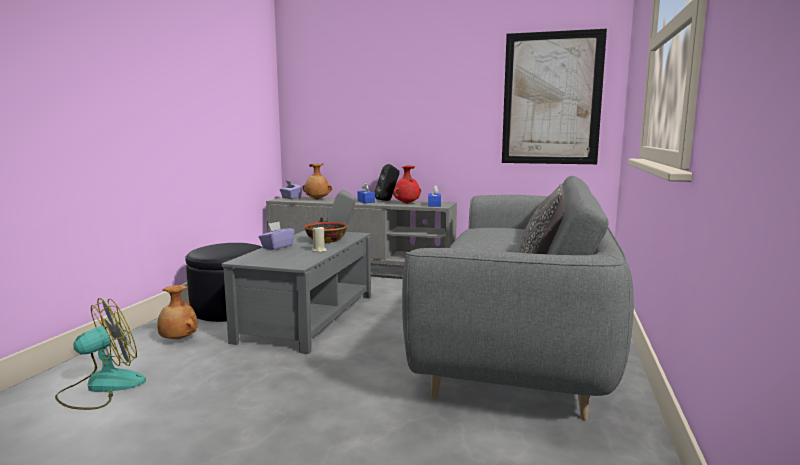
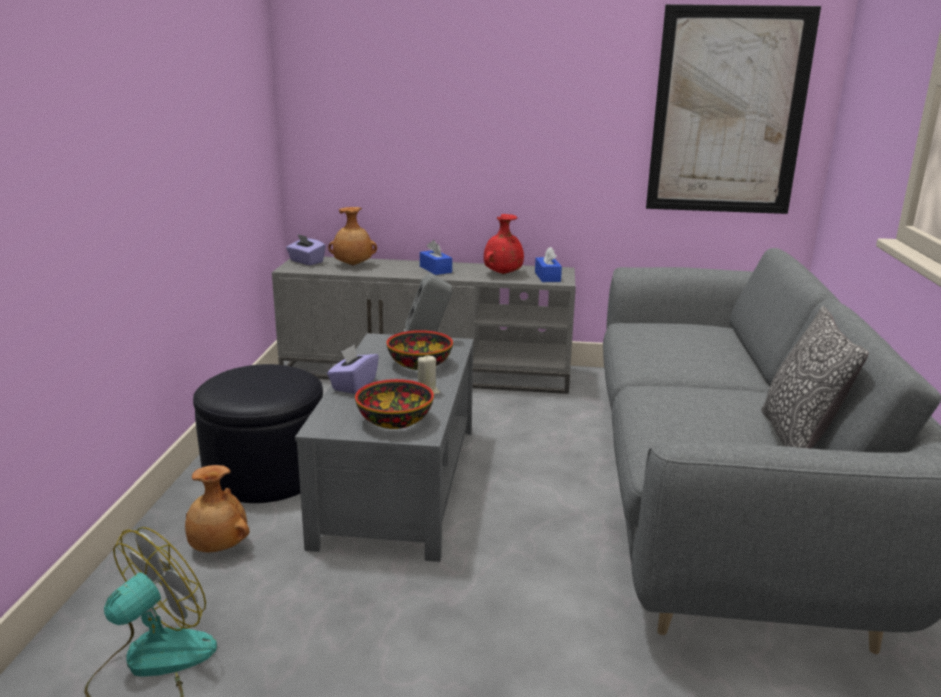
camera: 10 degrees left, 10 degrees up
black speaker [374,164,399,201] -> none
none -> bowl [355,379,434,429]

